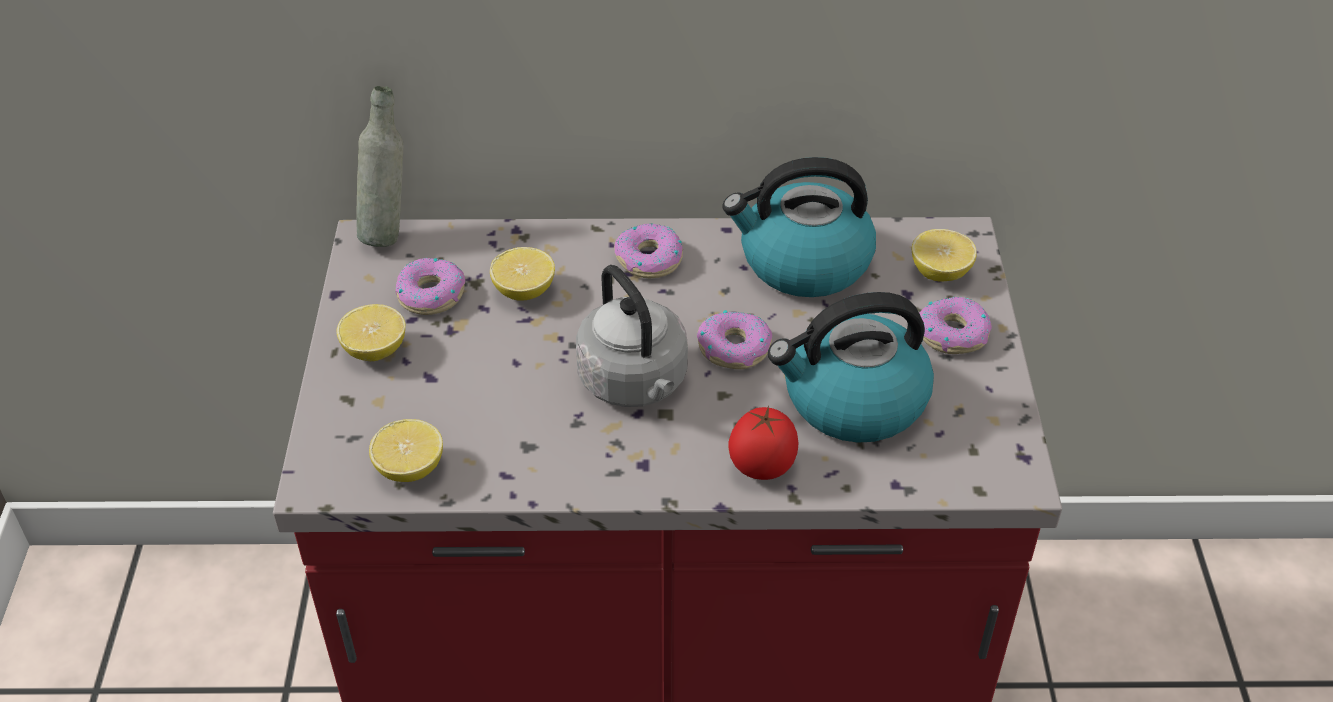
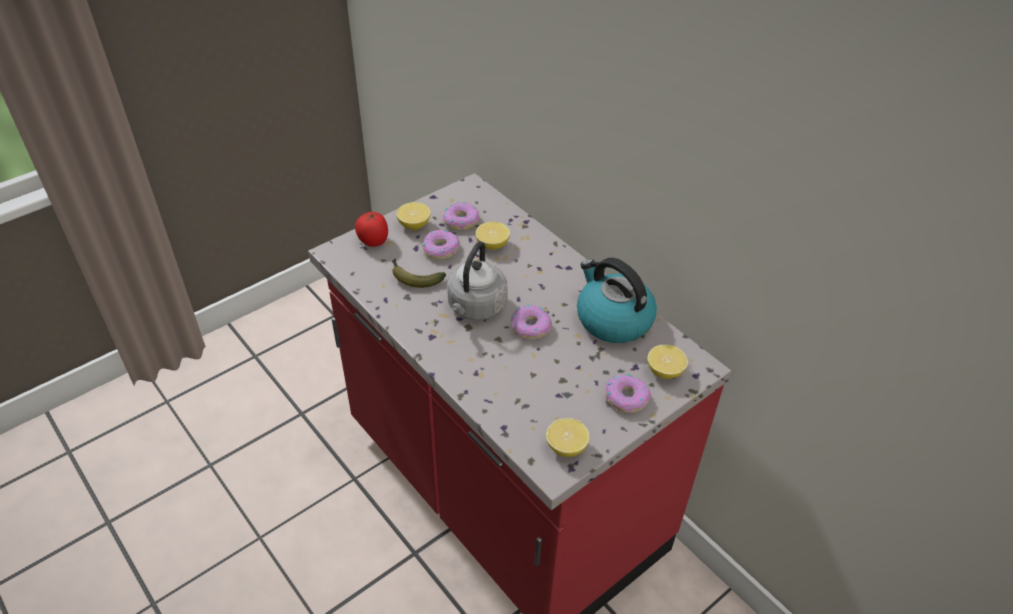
camera: 50 degrees right, 0 degrees up
grey bottle [356,86,403,247] -> none
lemon [369,419,443,482] -> lemon moved to [546,418,590,457]
donut [614,223,683,278] -> donut moved to [422,230,460,260]
tomato [728,405,798,480] -> tomato moved to [355,211,388,247]
kettle [768,292,934,443] -> none
none -> banana [392,258,446,288]

